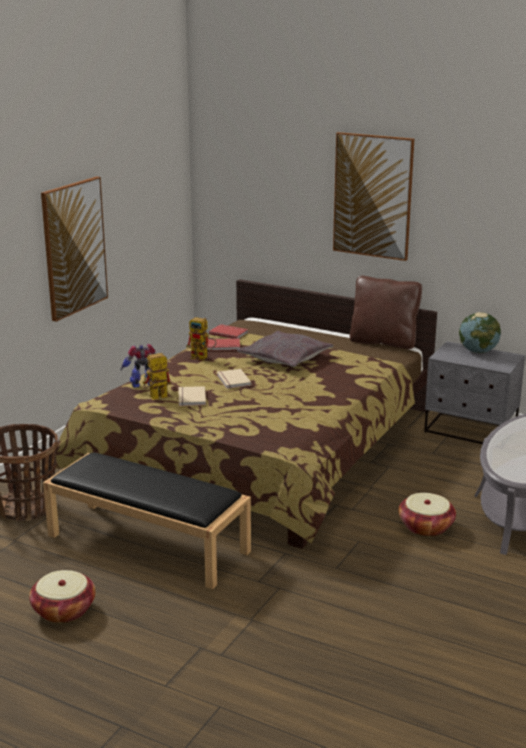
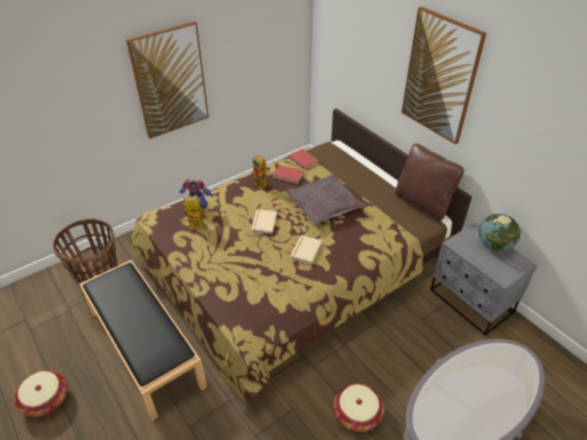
camera: 25 degrees right, 20 degrees up
beige book [179,386,206,406] -> beige book moved to [290,235,322,264]

